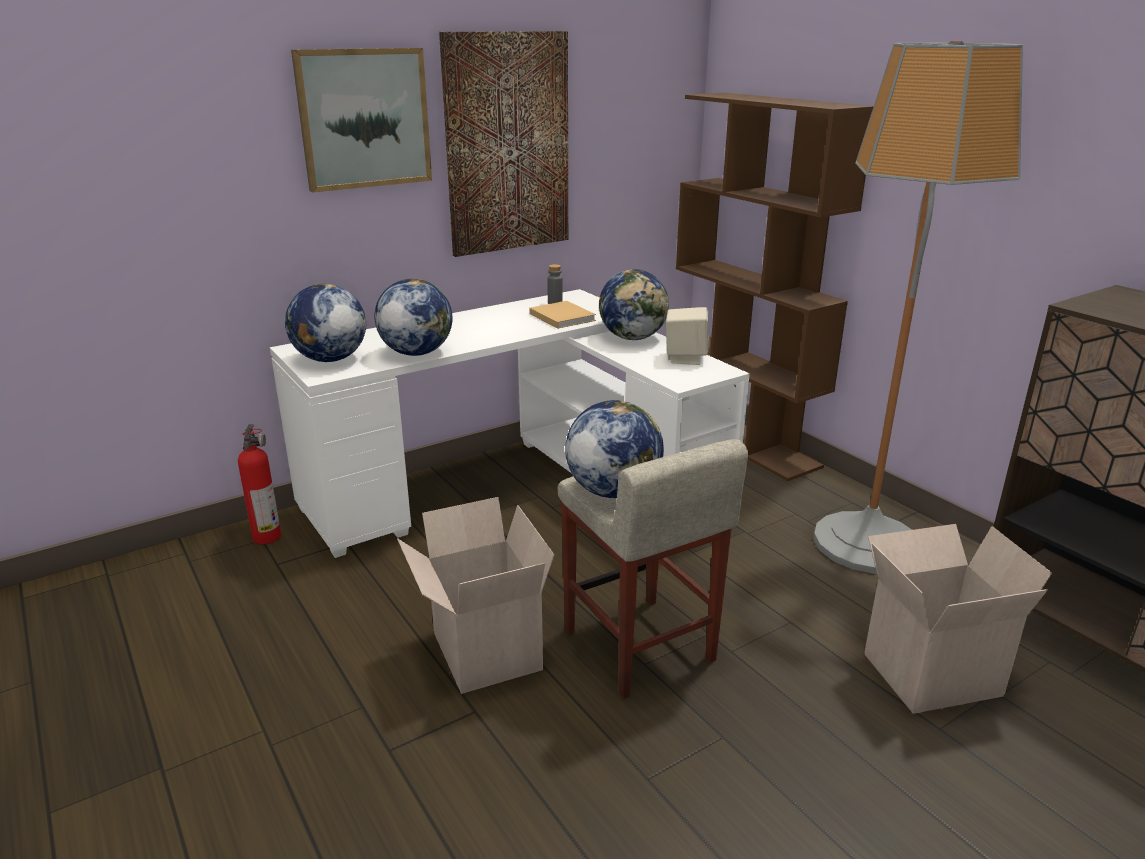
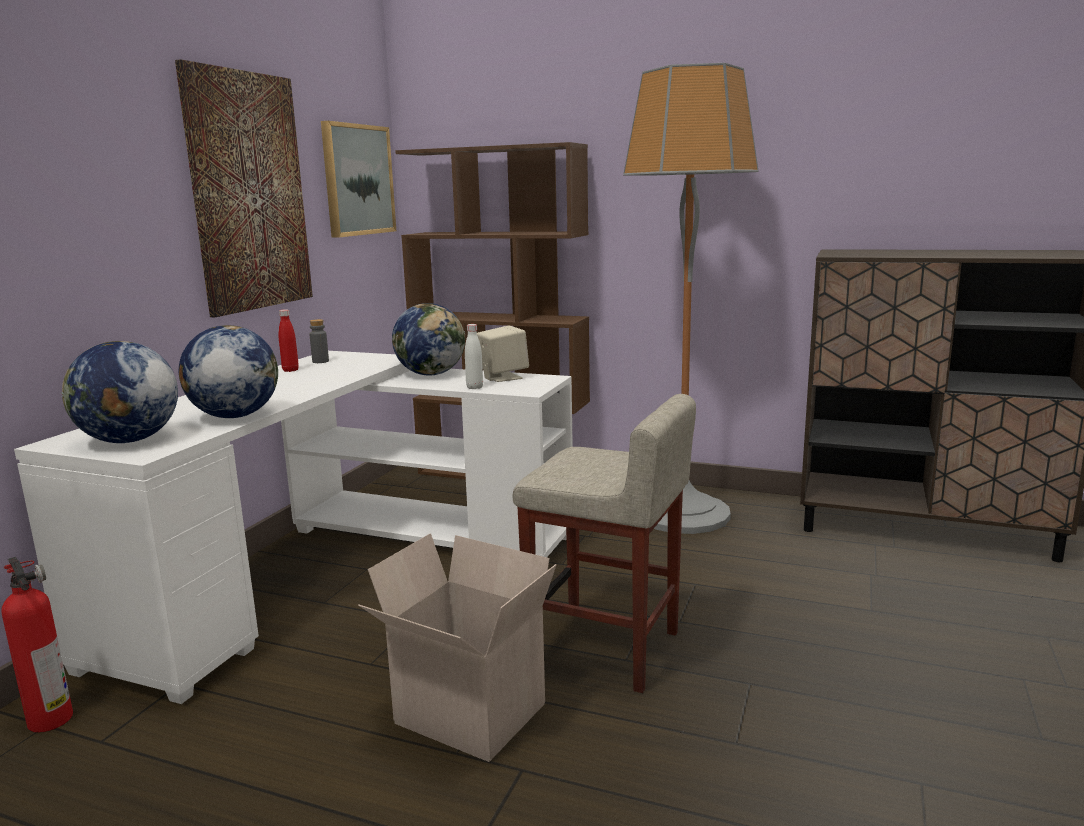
camera: 35 degrees left, 10 degrees down
picture [291,48,432,193] -> picture moved to [321,121,396,238]
beige book [529,301,596,329] -> none
globe [565,400,664,498] -> none
cardboard box [864,524,1052,714] -> none
none -> red bottle [279,309,299,372]
none -> white bottle [465,324,483,389]

